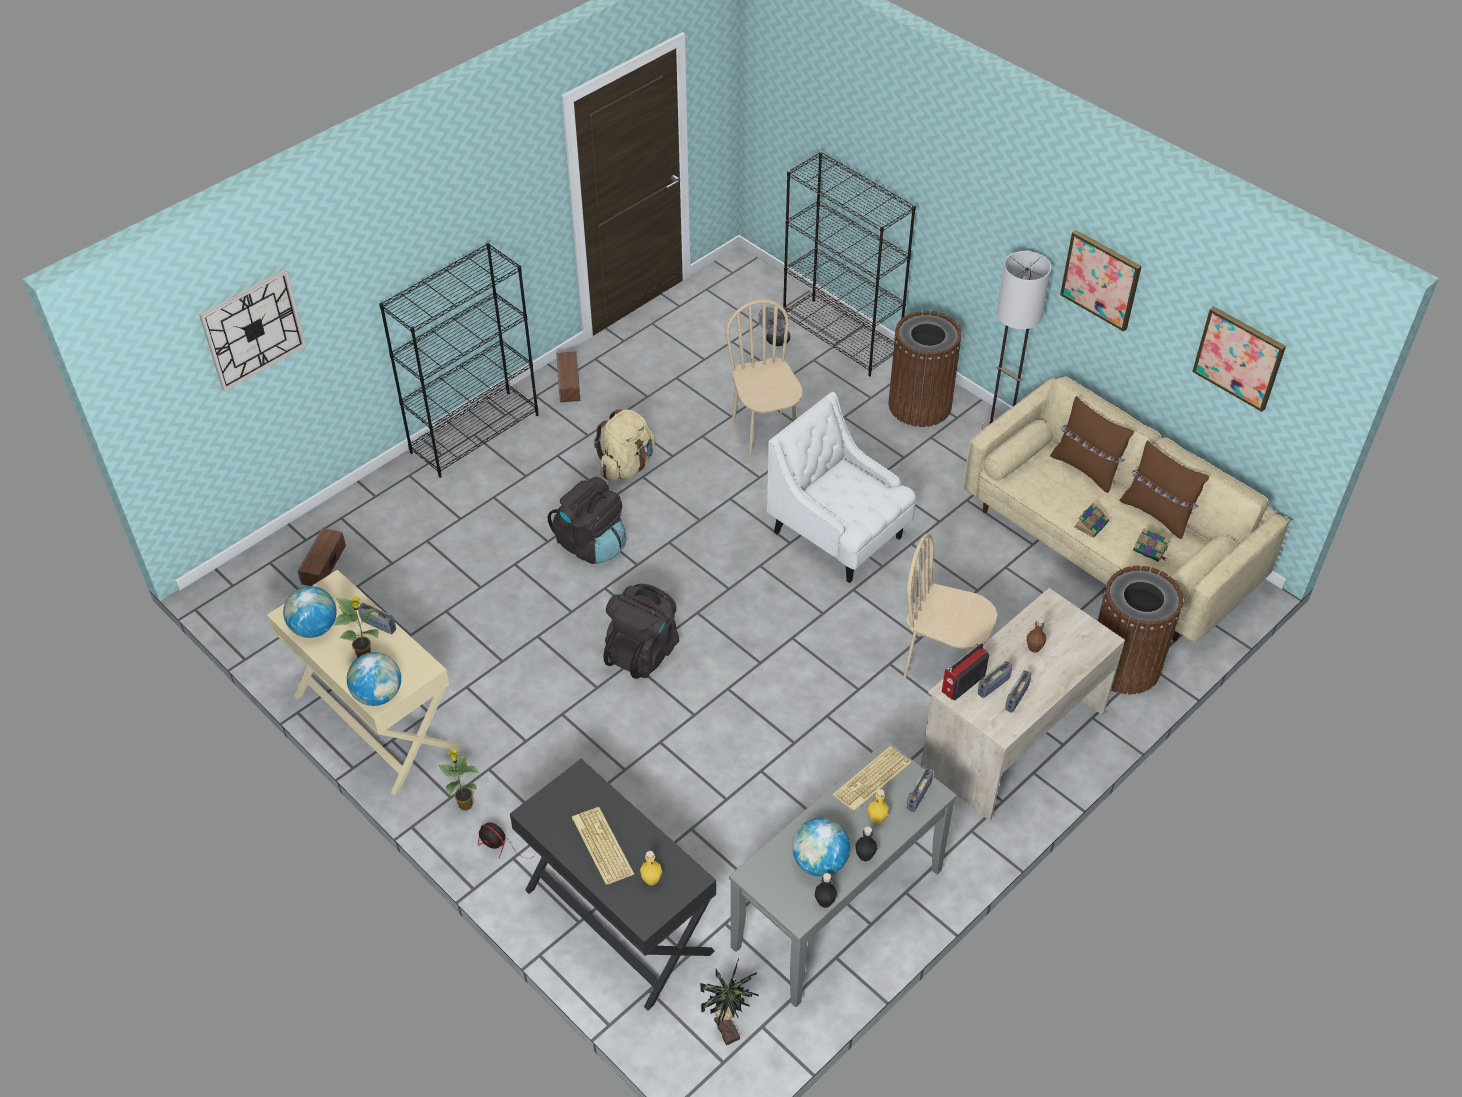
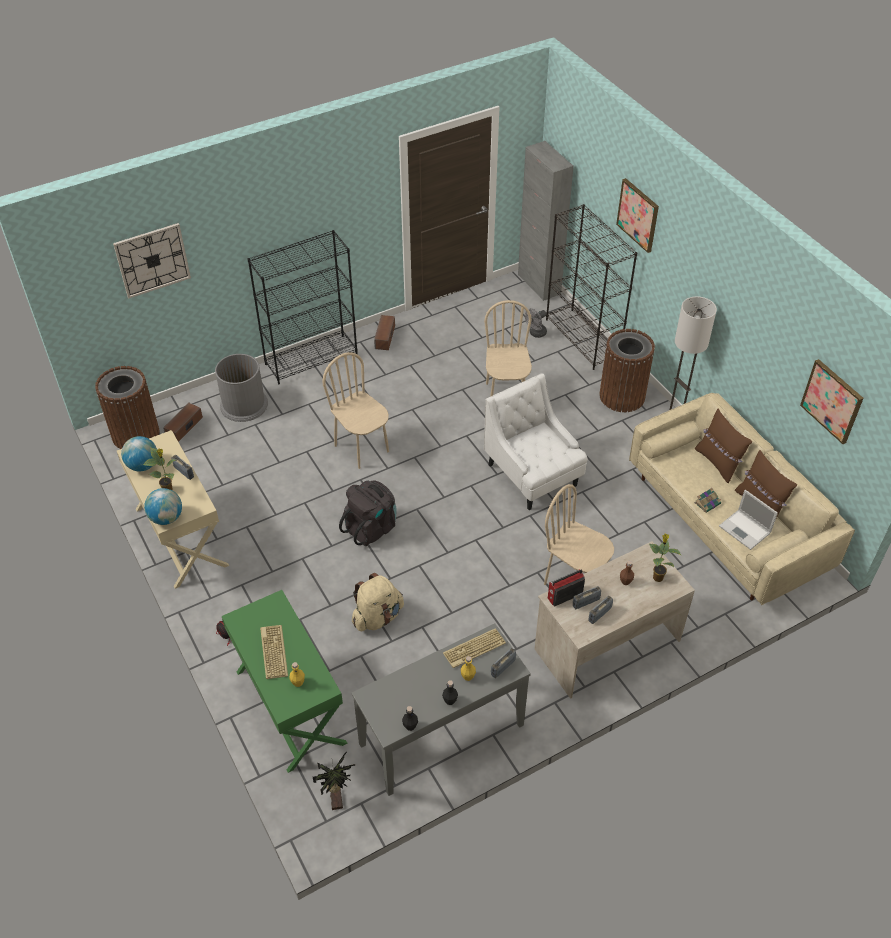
camera: 15 degrees right, 0 degrees up
potted plant [438,749,479,811] -> potted plant moved to [649,534,681,582]
black desk [510,759,716,1011] -> green desk [222,590,348,773]
black backpack [548,477,626,564] -> beige chair [322,352,389,469]
beige backpack [594,409,655,482] -> beige backpack moved to [352,573,404,631]
globe [792,818,850,877] -> none
picture [1060,230,1142,332] -> picture moved to [616,178,659,253]
brown trash can [1097,566,1183,694] -> brown trash can moved to [95,366,159,449]
book [1133,528,1170,562] -> laptop [719,490,778,550]
none -> grey trash can [215,354,268,422]
none -> grey cabinet [518,141,574,301]

